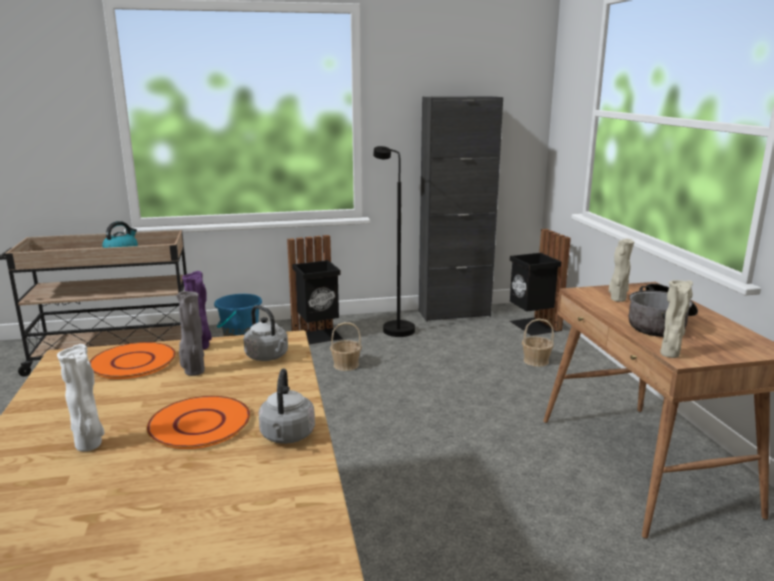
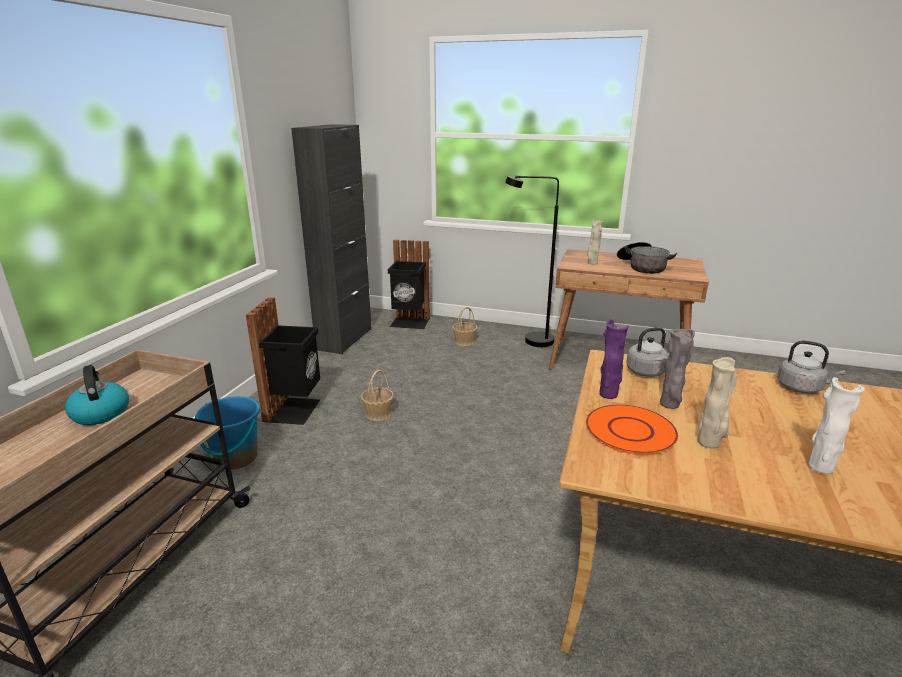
camera: 60 degrees left, 5 degrees up
orange plate [146,396,250,449] -> none
black floor lamp [373,146,415,337] -> black floor lamp moved to [505,176,559,347]
beige vase [660,280,693,358] -> beige vase moved to [698,357,737,449]

